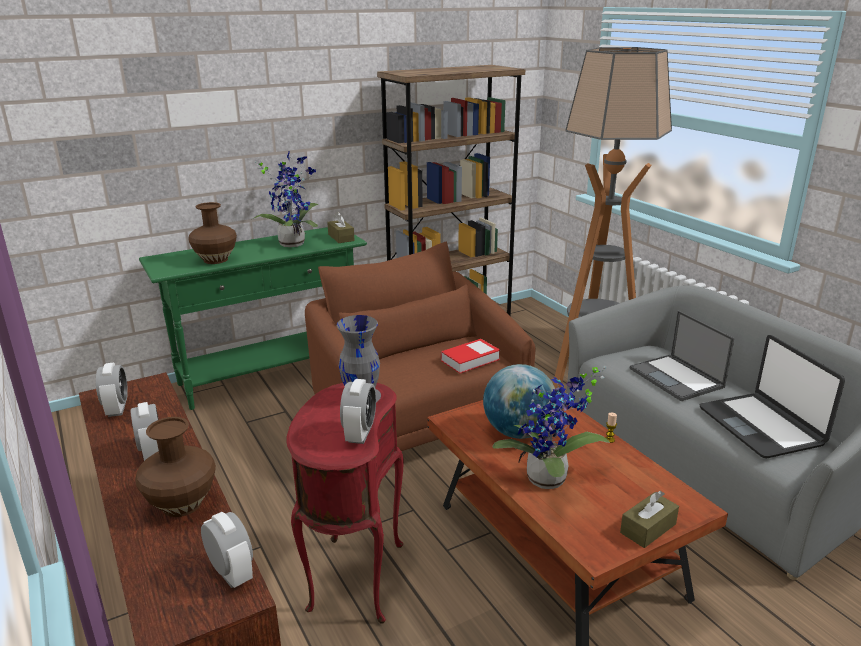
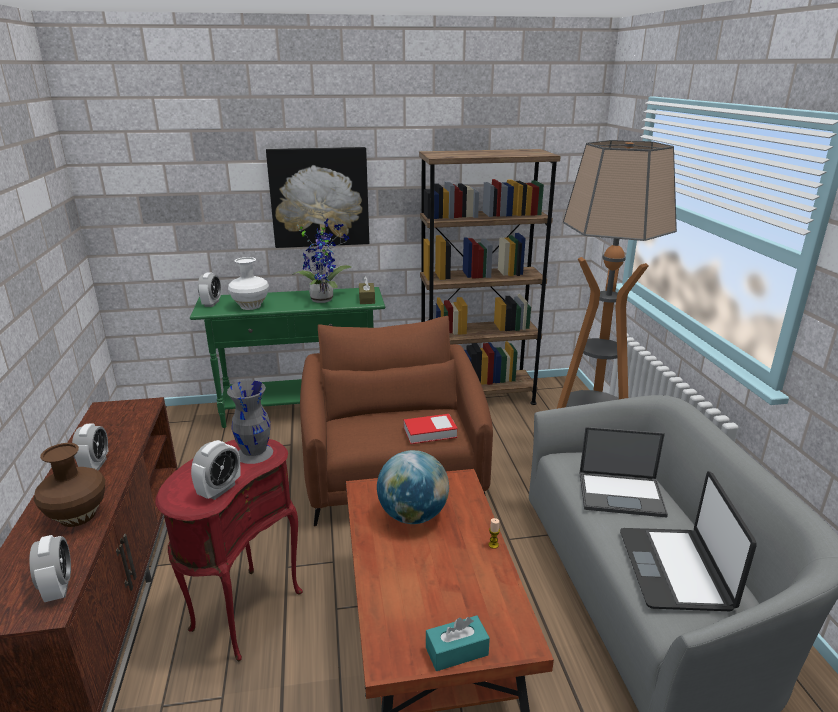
camera: 20 degrees right, 0 degrees up
alarm clock [96,363,128,417] -> alarm clock moved to [198,272,221,307]
brown vase [188,202,237,264] -> white vase [228,257,269,310]
potted plant [493,366,610,489] -> none
brown tissue box [620,491,679,548] -> turquoise tissue box [426,616,490,671]
laptop [630,311,735,401] -> laptop turned 75 degrees counterclockwise [579,427,668,518]
none -> picture [266,147,369,248]

